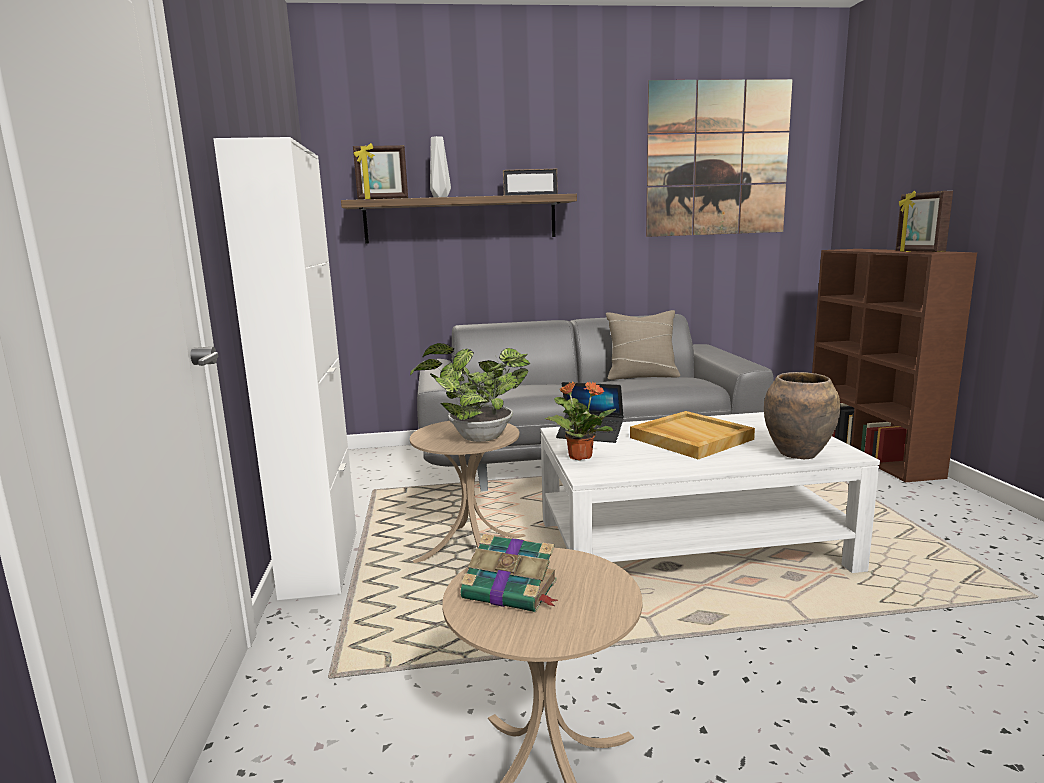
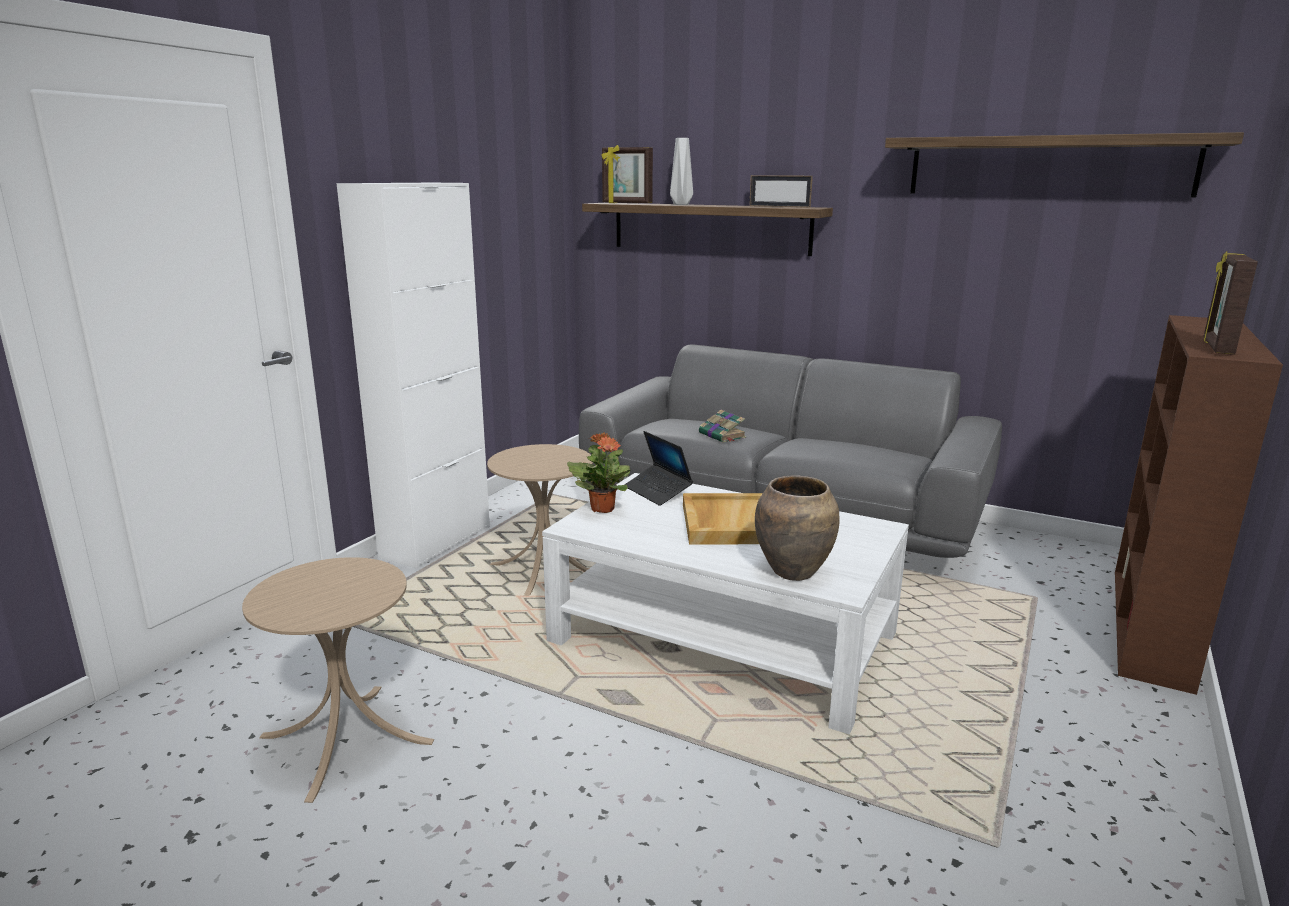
camera: 35 degrees right, 5 degrees up
potted plant [410,343,530,442] -> none
book [461,534,558,612] -> book moved to [699,410,746,443]
beige pillow [606,310,680,380] -> none
picture [646,79,793,237] -> shelf [885,132,1244,198]

